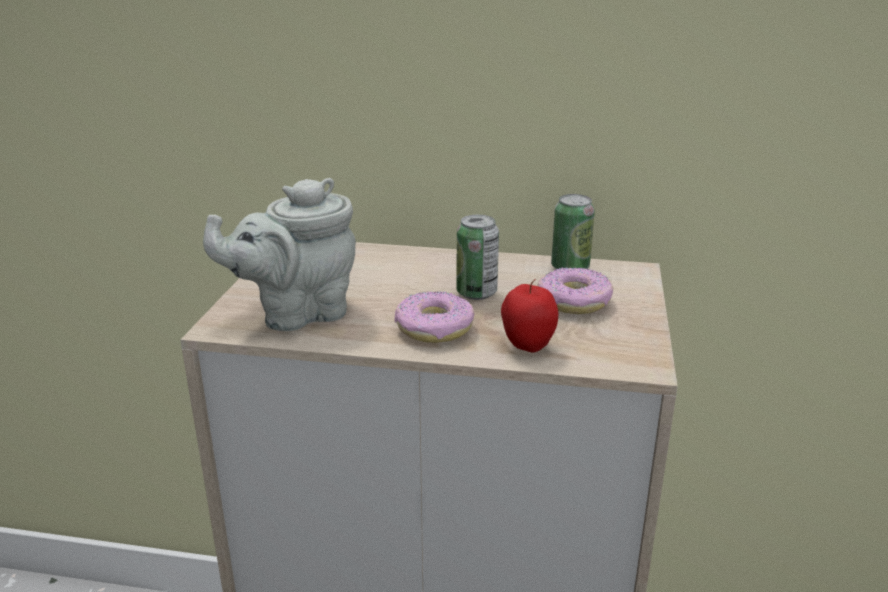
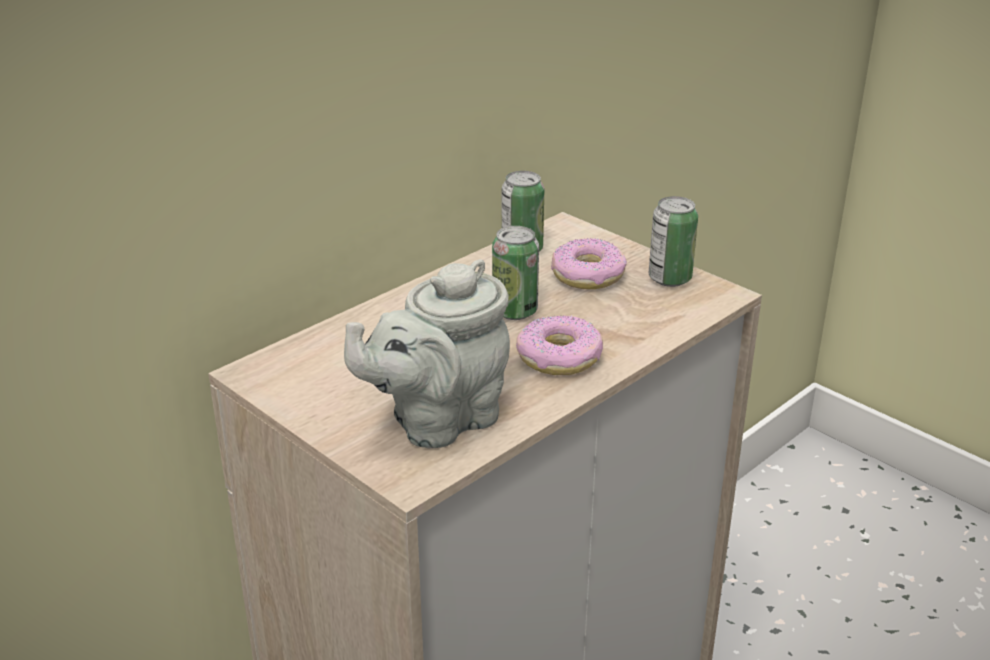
camera: 55 degrees left, 5 degrees up
grey teapot [203,178,356,331] -> grey teapot turned 45 degrees clockwise [344,259,510,448]
apple [501,279,558,352] -> none
none -> can [649,196,698,287]

